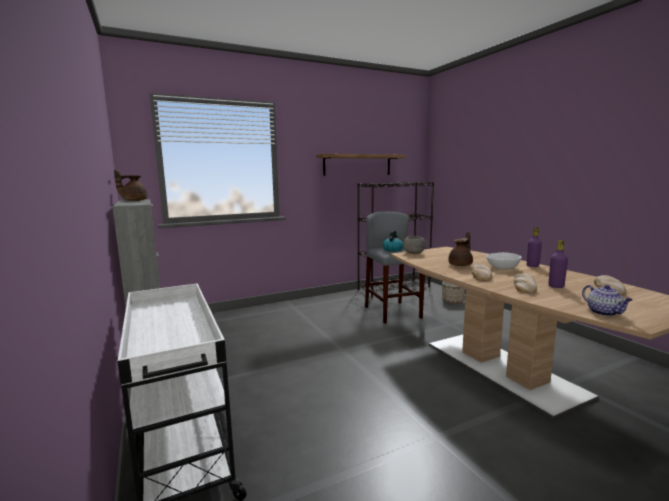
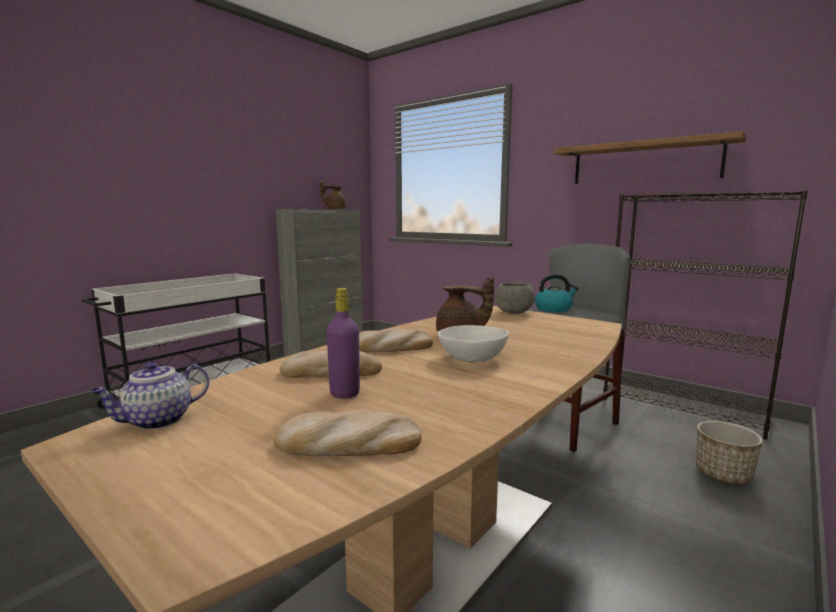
camera: 65 degrees right, 0 degrees up
purple bottle [527,228,542,267] -> none

